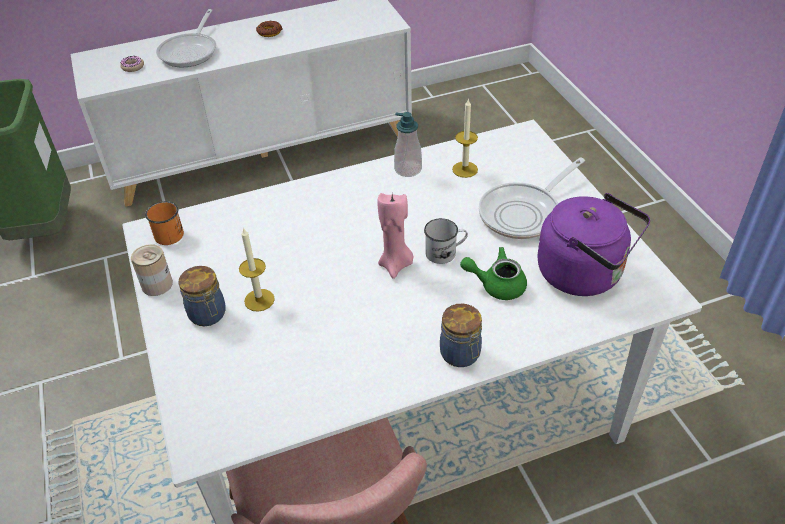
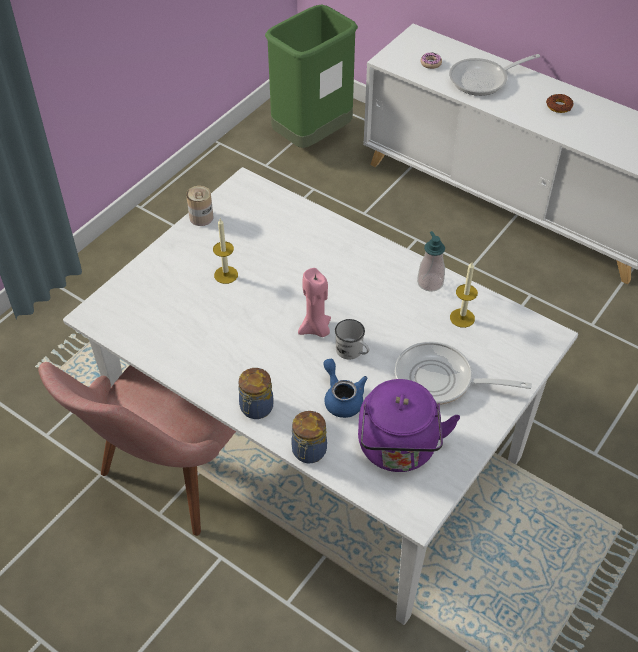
camera: 55 degrees right, 5 degrees up
orange mug [145,201,184,245] -> none
jar [179,266,226,326] -> jar moved to [291,411,327,464]
green teapot [460,247,527,300] -> blue teapot [324,359,368,418]

